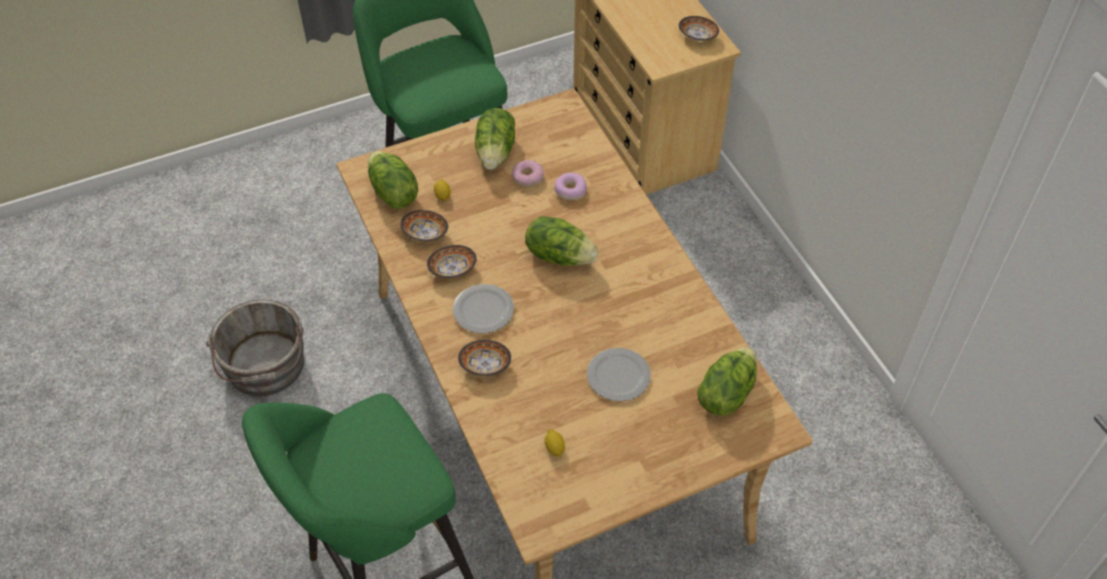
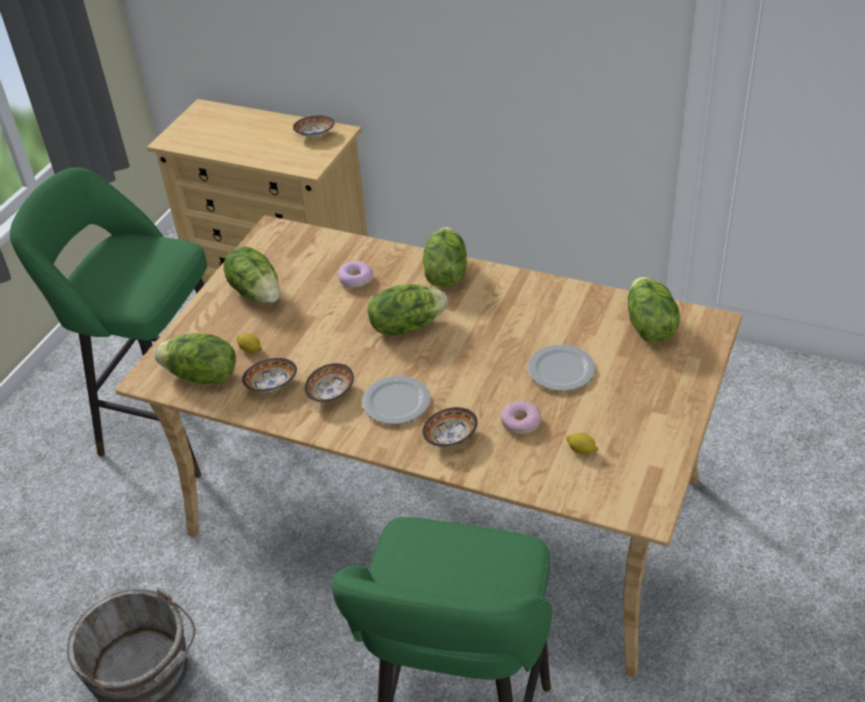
camera: 40 degrees left, 10 degrees down
donut [512,160,544,187] -> donut moved to [500,401,541,435]
none -> lettuce [423,227,467,287]

